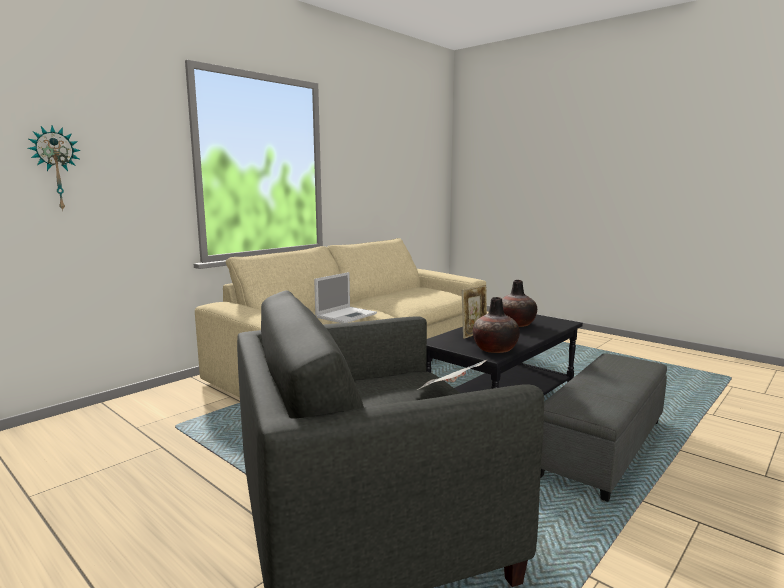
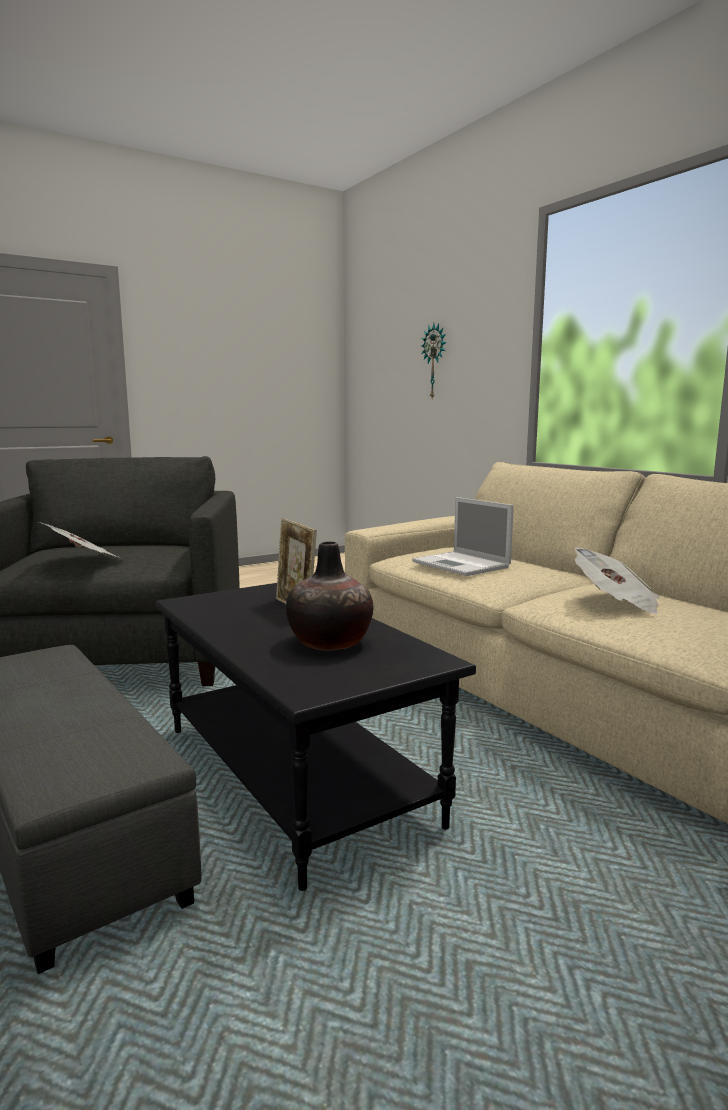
camera: 105 degrees right, 0 degrees up
vase [473,297,520,353] -> none
none -> newspaper [575,547,660,615]

